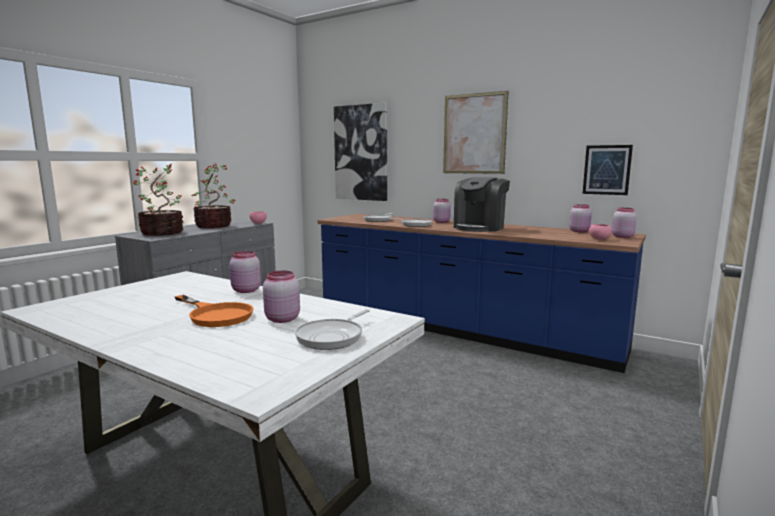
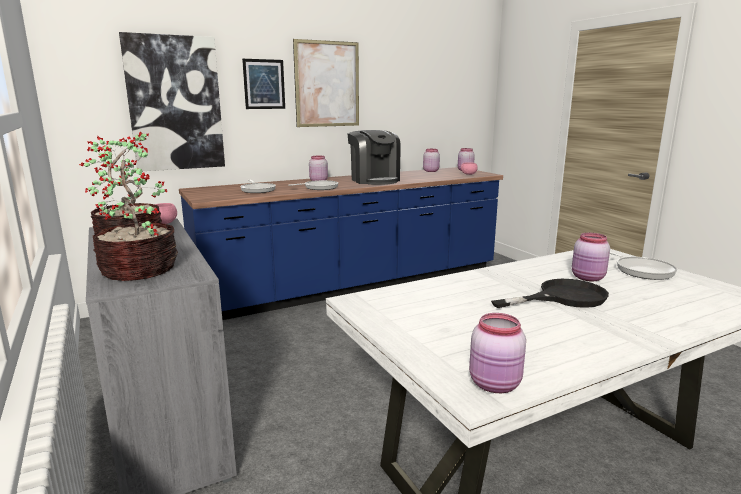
camera: 60 degrees left, 5 degrees up
orange frying pan [175,295,254,327] -> black frying pan [491,279,609,308]
pink jar [229,251,261,293] -> pink jar moved to [469,313,526,393]
picture [583,145,633,195] -> picture moved to [242,59,285,109]

